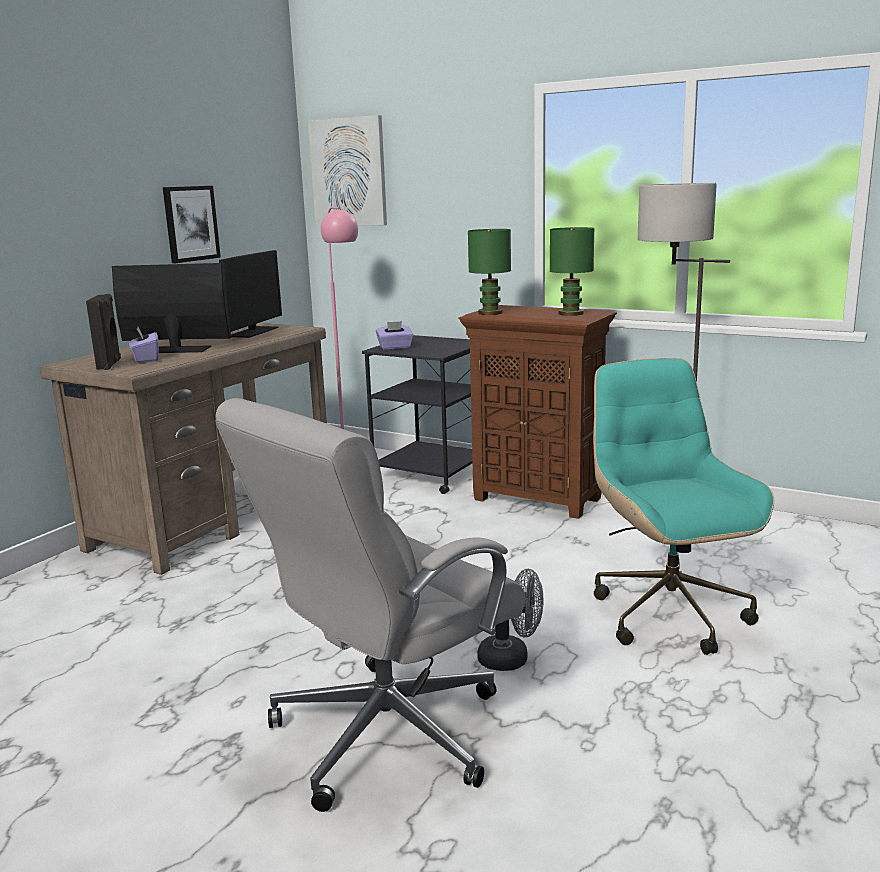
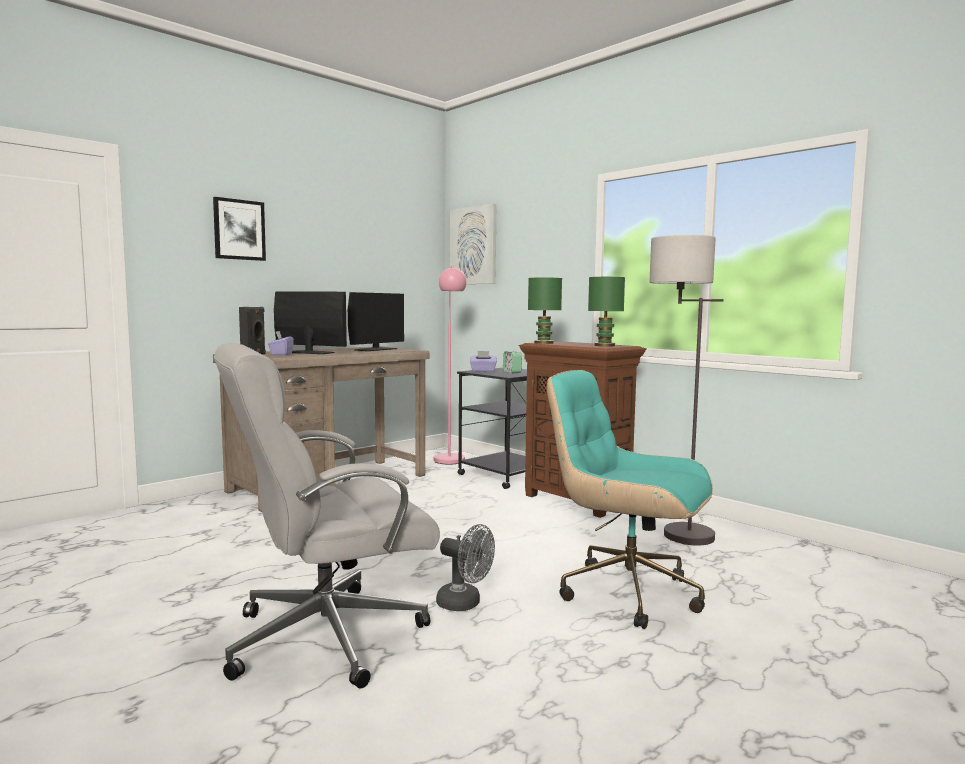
camera: 15 degrees right, 10 degrees down
picture [163,186,221,263] -> picture moved to [213,197,266,261]
turquoise office chair [593,358,774,655] -> turquoise office chair turned 60 degrees counterclockwise [547,370,713,629]
none -> alarm clock [503,351,522,373]

